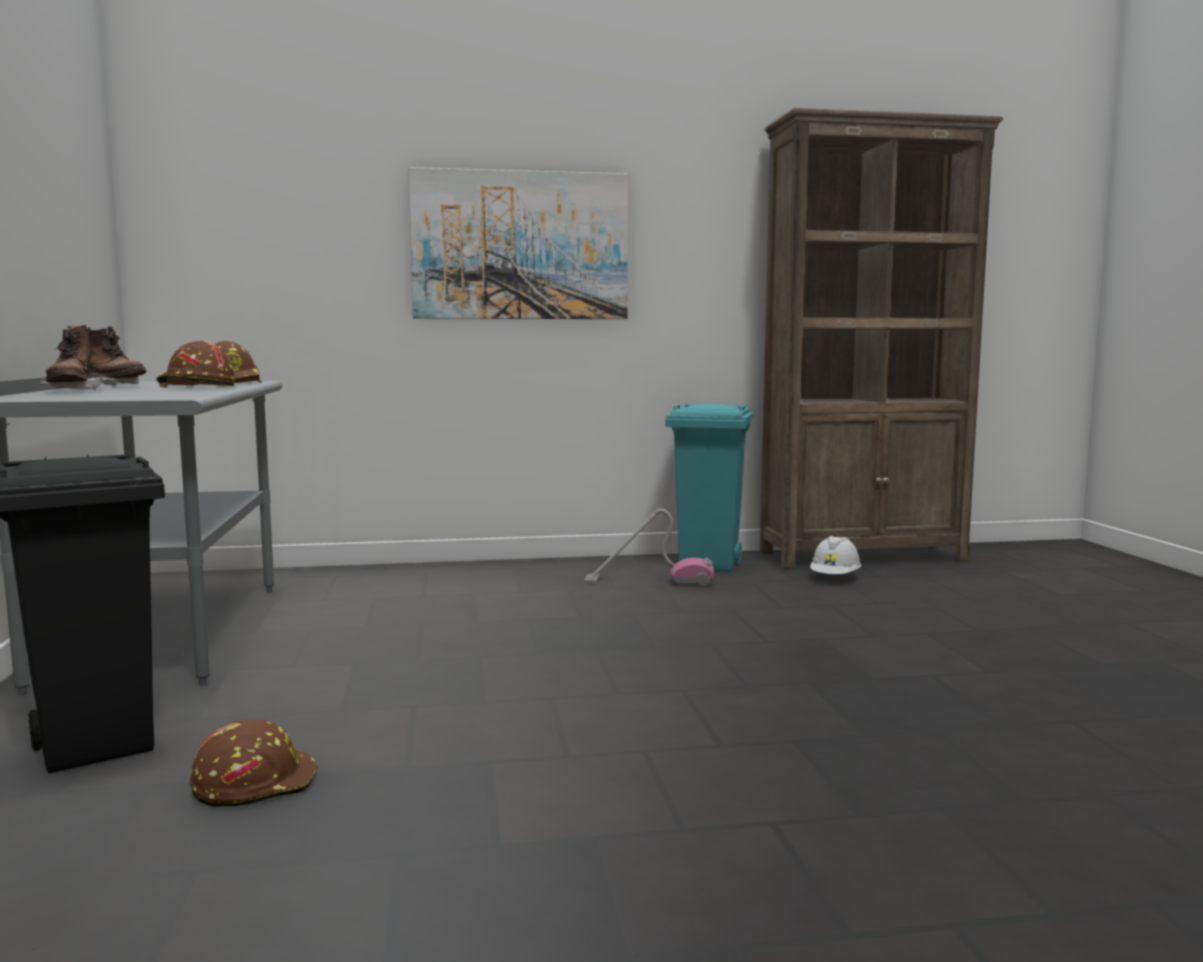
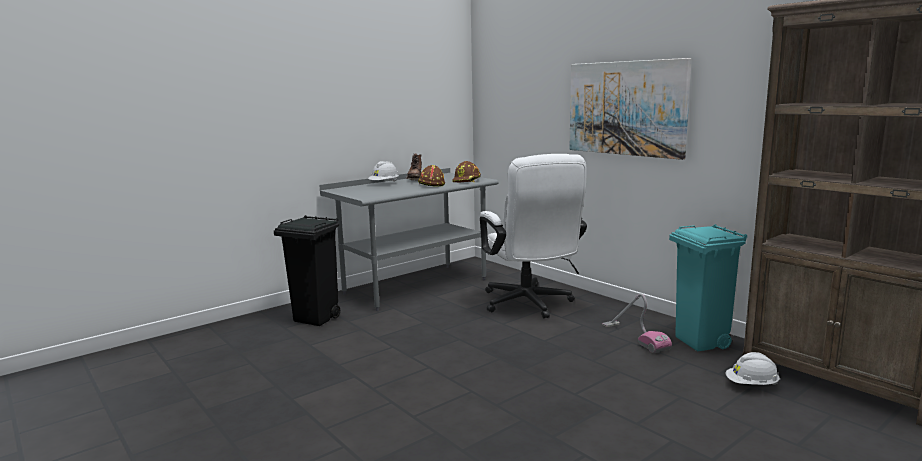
camera: 60 degrees right, 5 degrees up
brown boot [41,325,101,390] -> white hard hat [368,161,399,182]
brown hard hat [190,719,317,807] -> none
none -> white office chair [480,154,587,318]

